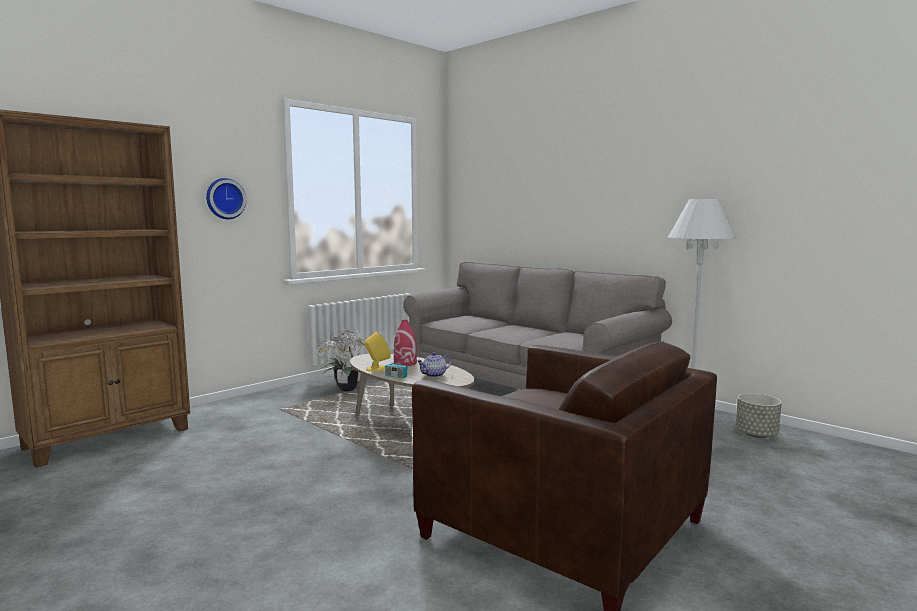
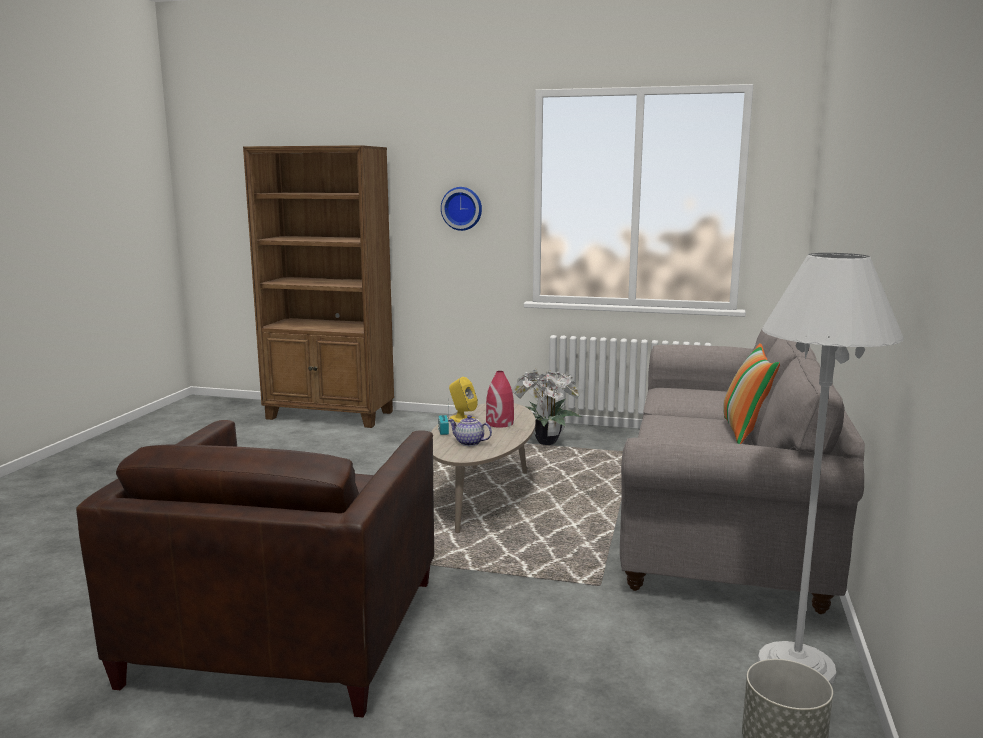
camera: 60 degrees right, 5 degrees up
none -> pillow [723,343,780,444]

